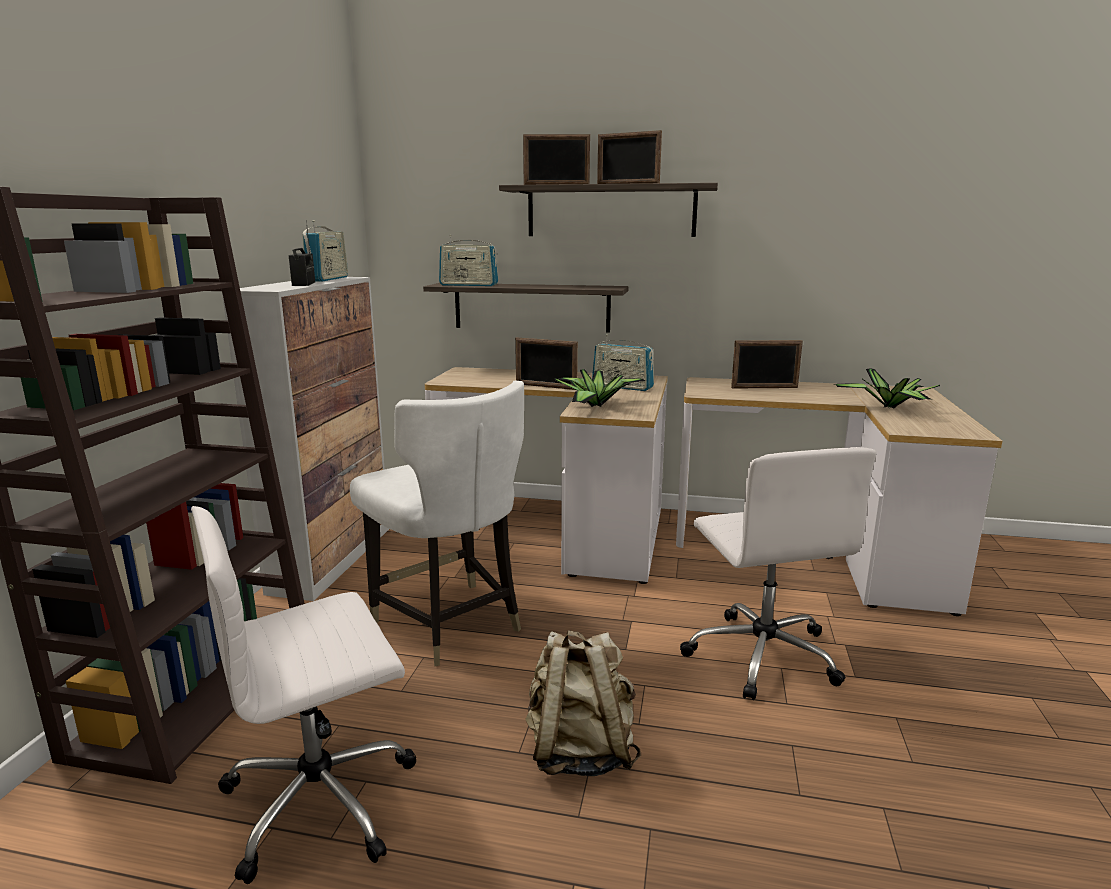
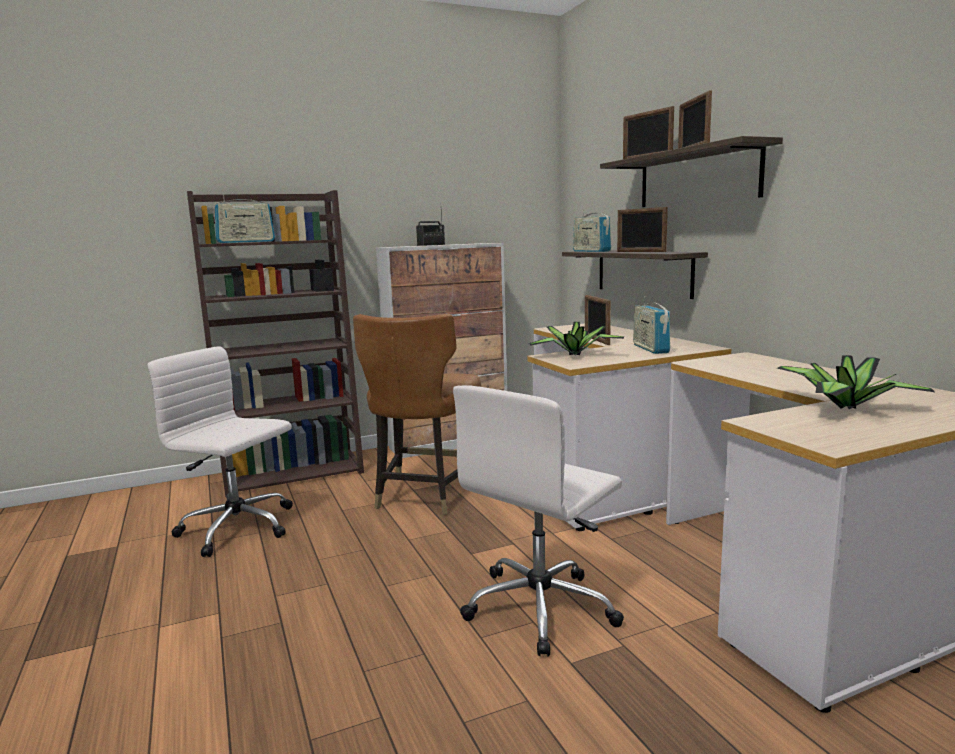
camera: 55 degrees right, 5 degrees down
radio [302,220,348,282] -> radio moved to [213,194,275,243]
white chair [350,381,524,666] -> brown chair [353,314,481,515]
beige backpack [525,630,641,776] -> none
picture frame [731,340,803,389] -> picture frame moved to [617,207,668,252]

